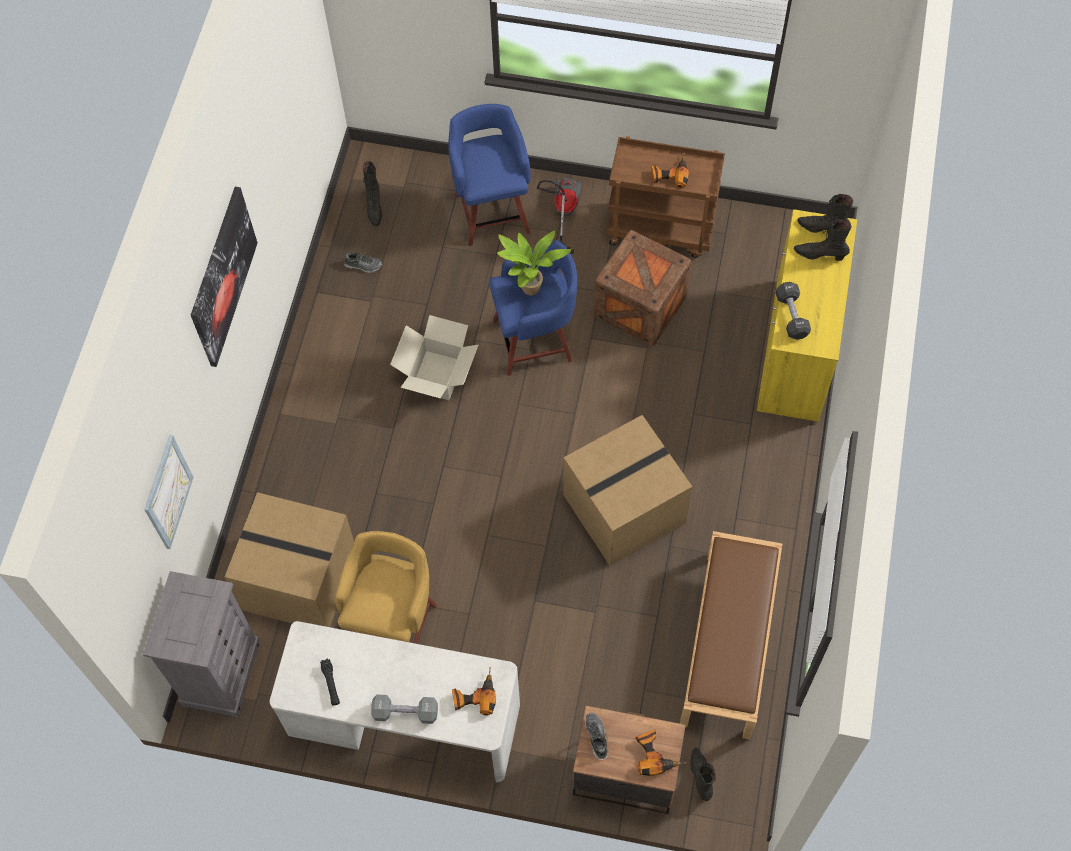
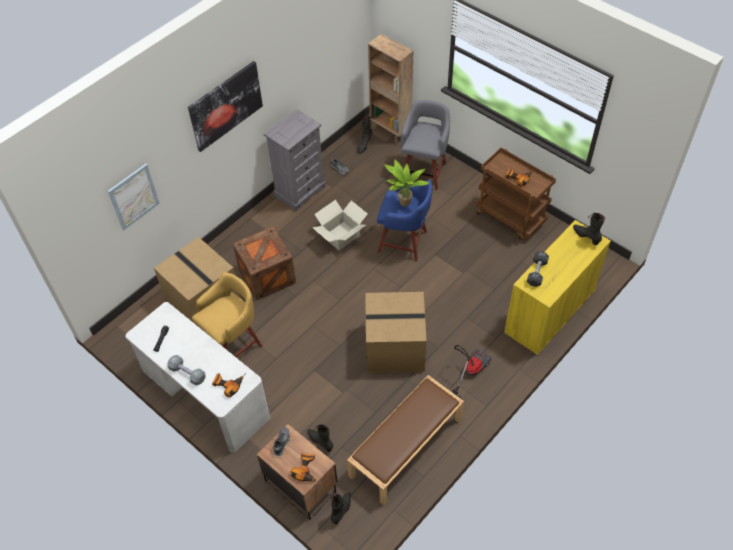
camera: 30 degrees right, 10 degrees down
grey dresser [143,571,260,717] -> grey dresser moved to [264,109,326,211]
blue stool [448,104,531,246] -> grey stool [401,100,450,190]
vacuum cleaner [536,178,582,254] -> vacuum cleaner moved to [451,345,492,400]
crate [594,230,691,346] -> crate moved to [233,227,296,300]
black boot [794,219,851,261] -> black boot moved to [307,424,333,452]
none -> brown bookcase [368,33,413,143]

